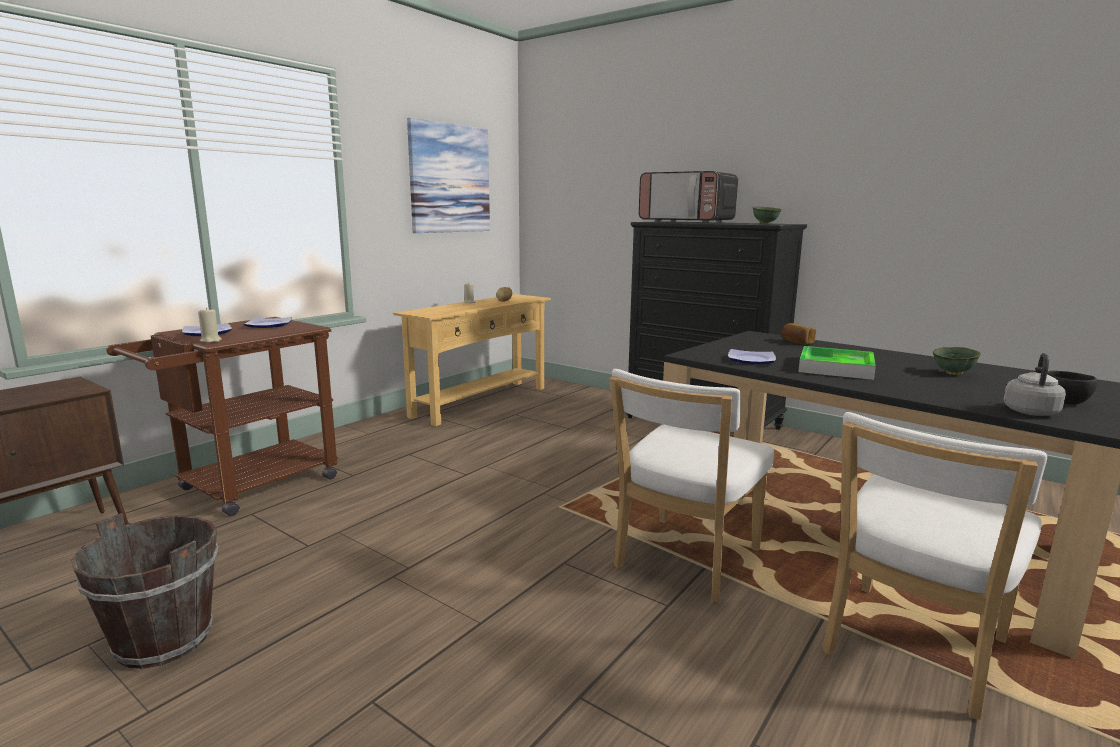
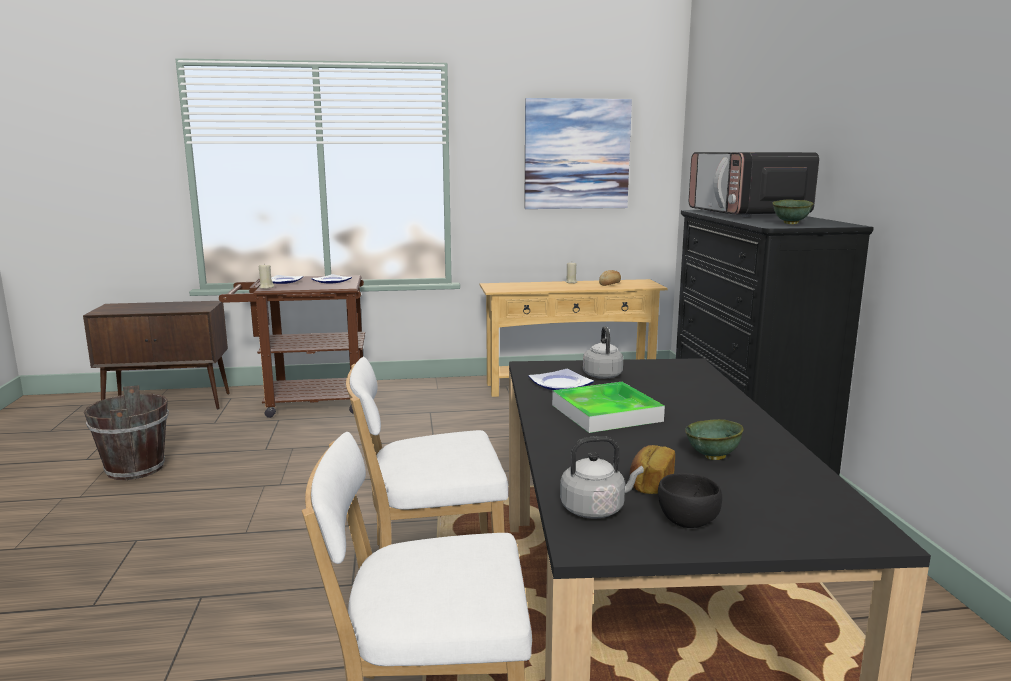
camera: 45 degrees right, 0 degrees up
bread [782,323,816,344] -> bread moved to [630,445,675,494]
none -> grey kettle [583,326,623,379]

